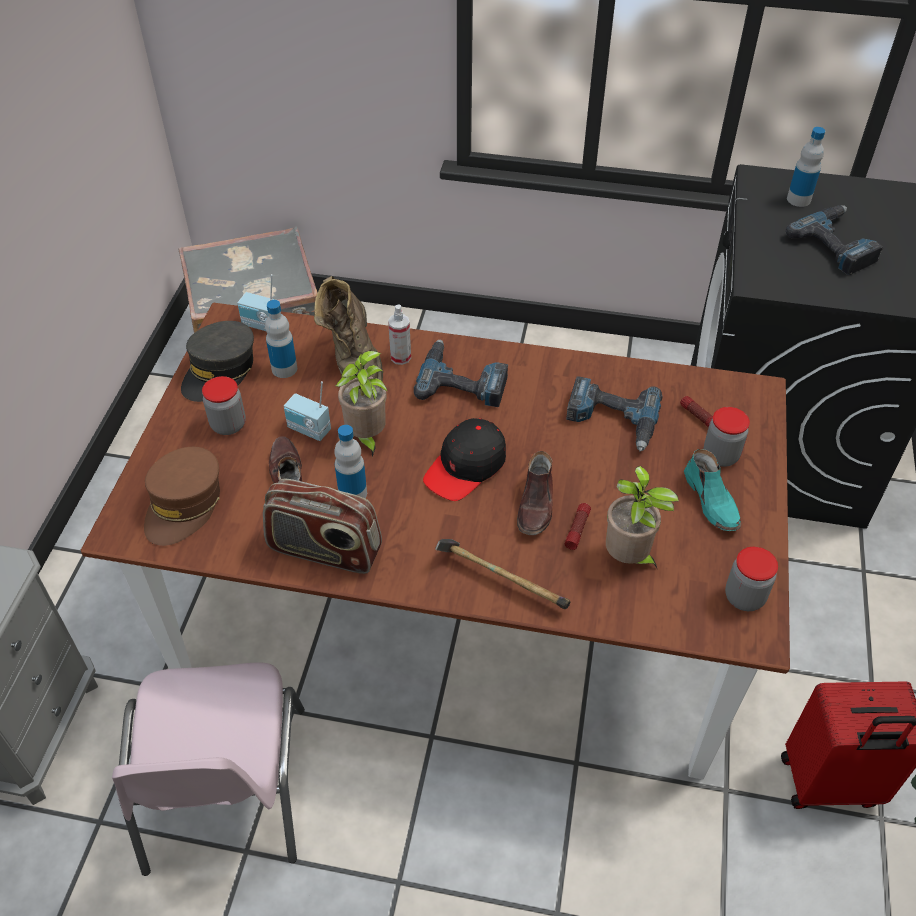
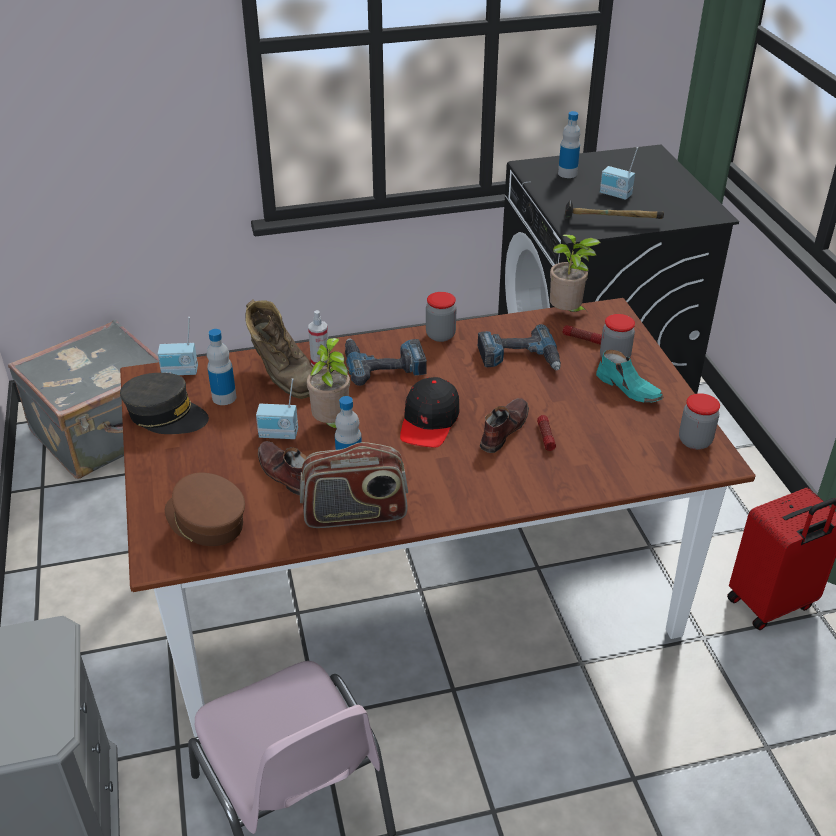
camera: 25 degrees left, 10 degrees down
brown cap [144,447,220,546] -> brown cap turned 135 degrees clockwise [165,473,245,546]
grey cap [181,321,254,402] -> grey cap turned 75 degrees counterclockwise [120,373,209,434]
jar [202,376,246,435] -> jar moved to [426,292,457,342]
hammer [435,539,570,609] -> hammer moved to [565,200,664,219]
brown shoe [517,451,553,535] -> brown shoe turned 135 degrees counterclockwise [480,398,529,453]
potted plant [606,466,679,568] -> potted plant moved to [550,234,601,312]
power drill [786,205,883,275] -> radio [600,147,638,200]

